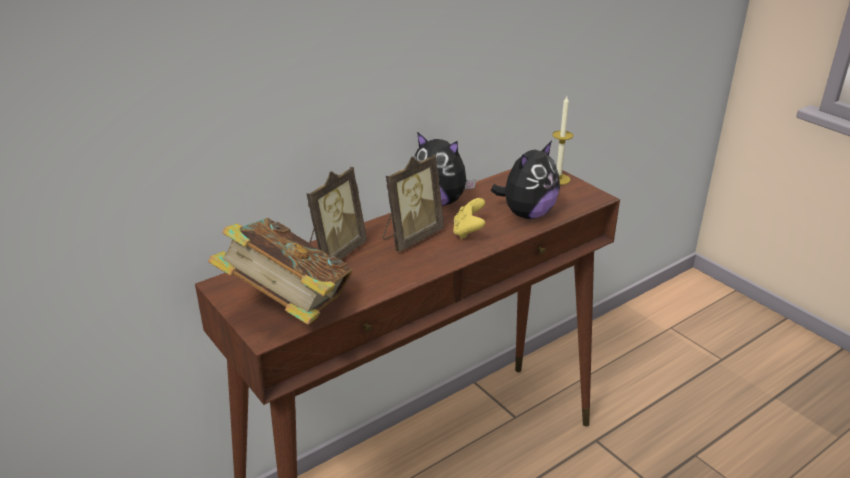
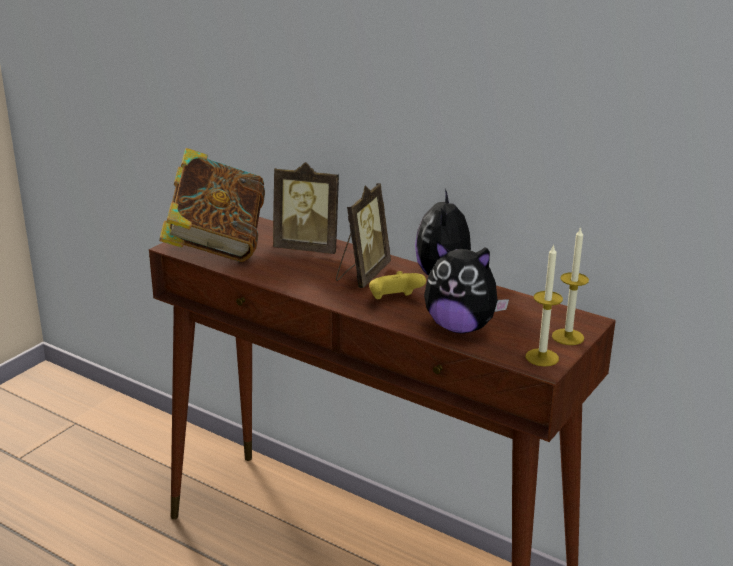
camera: 70 degrees right, 5 degrees down
picture frame [383,154,444,252] -> picture frame turned 90 degrees counterclockwise [336,183,391,288]
none -> candle [526,244,563,367]

